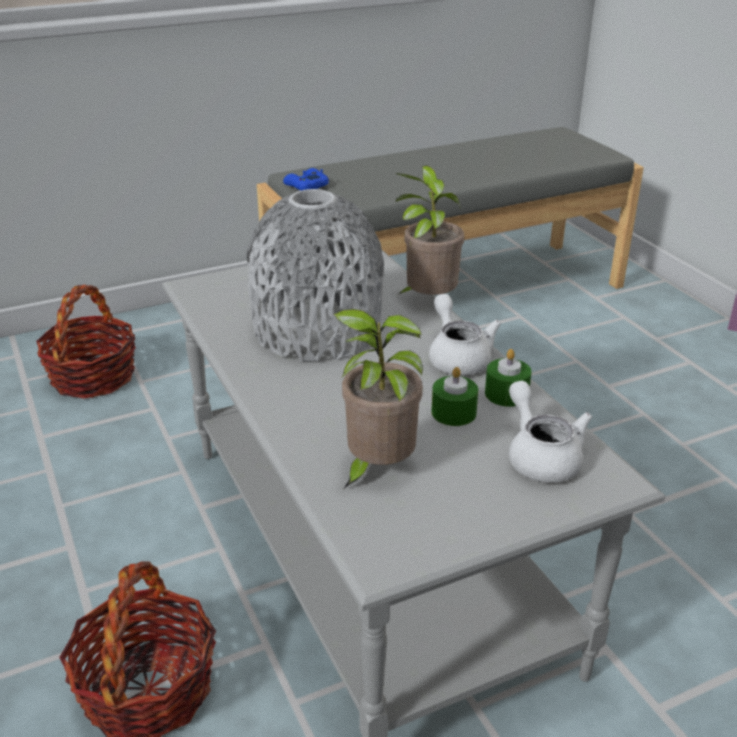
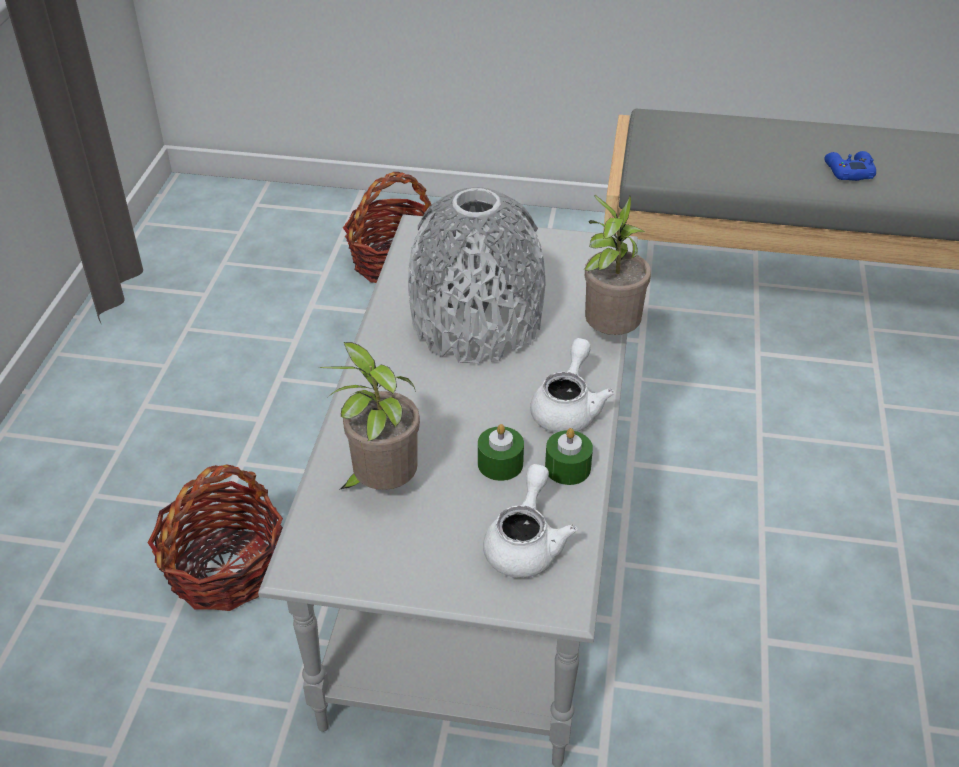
camera: 35 degrees right, 10 degrees up
blue game controller [283,168,329,191] -> blue game controller moved to [824,151,876,181]

